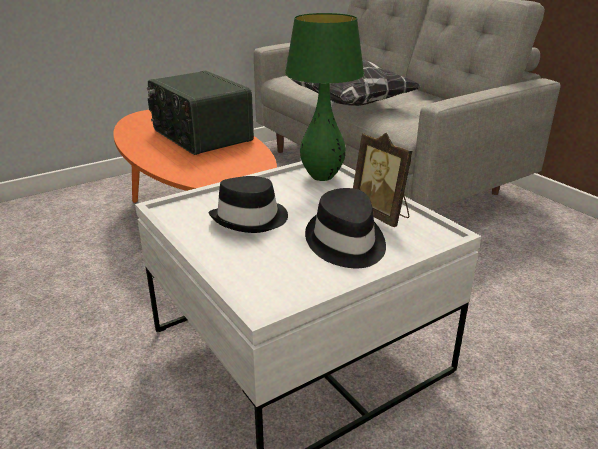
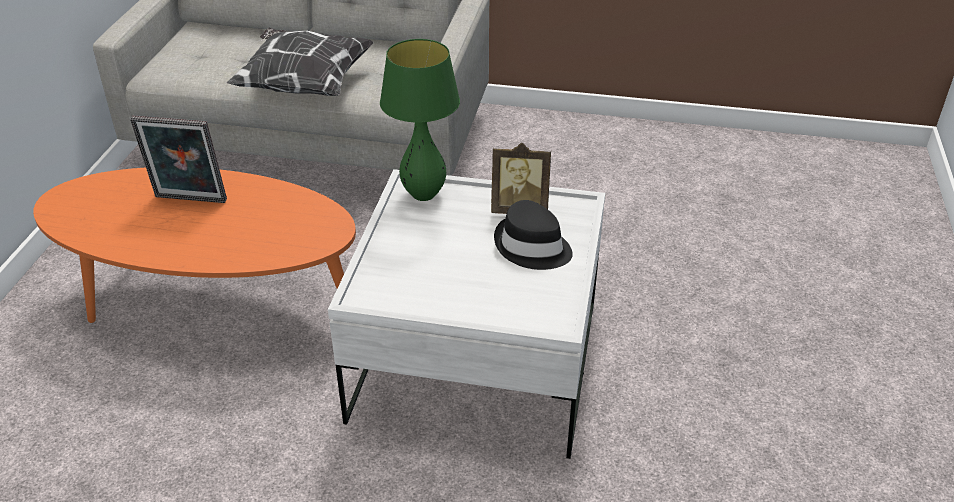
camera: 45 degrees left, 10 degrees up
radio [147,71,254,155] -> picture frame [130,115,227,203]
black hat [208,176,288,233] -> none

